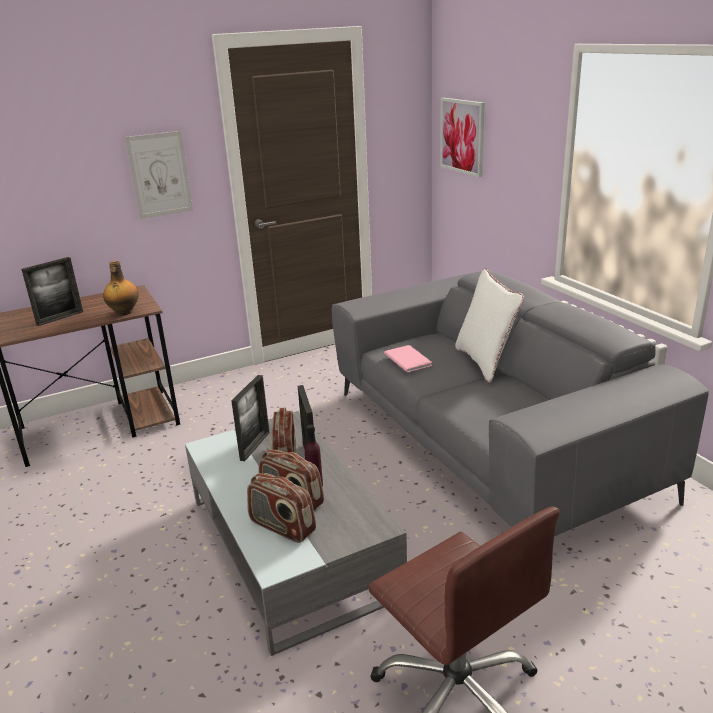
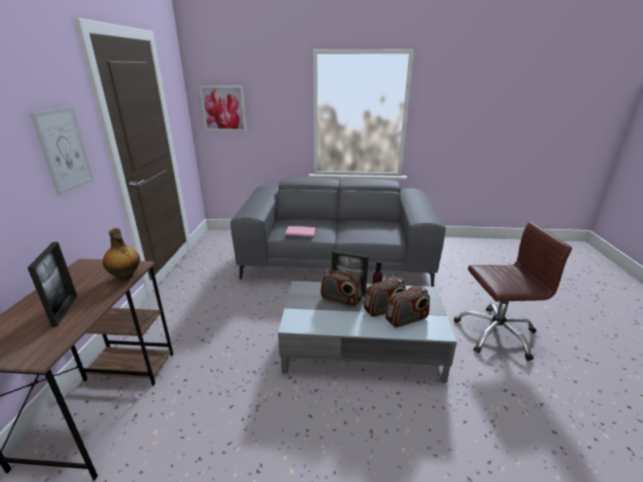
camera: 60 degrees left, 0 degrees up
picture frame [231,375,270,461] -> none
white pillow [455,268,524,383] -> none

